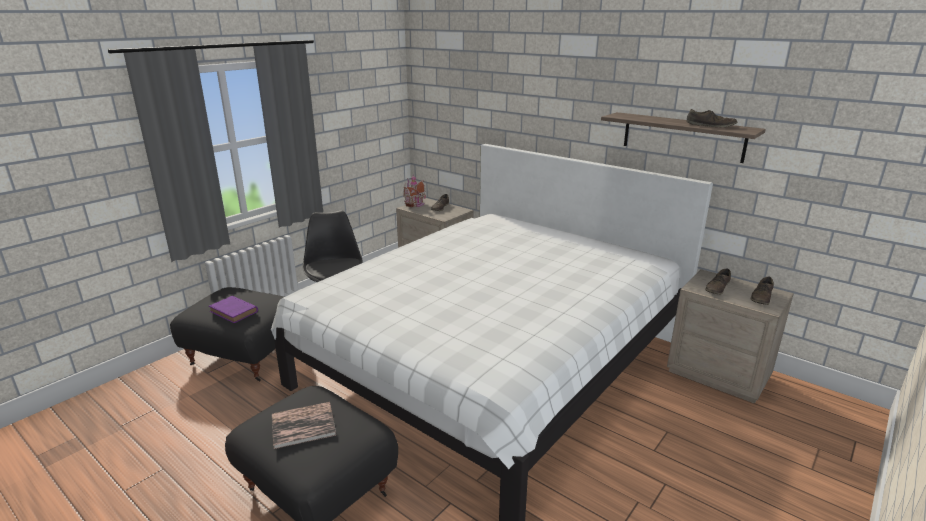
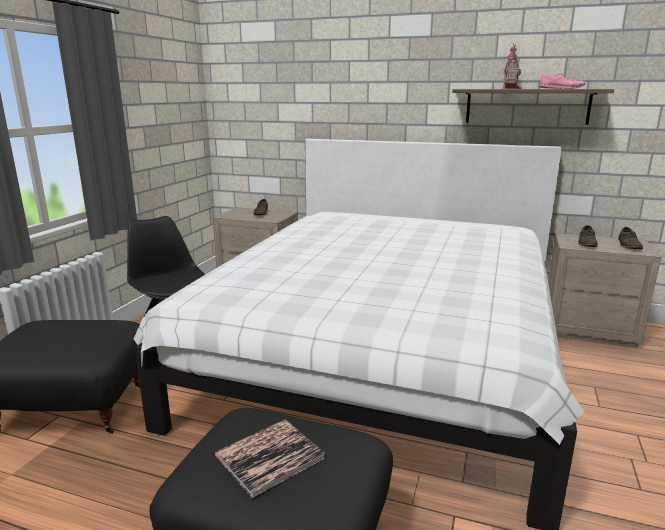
camera: 20 degrees left, 5 degrees down
purple book [209,296,258,323] -> none
toy house [403,175,426,207] -> toy house moved to [503,43,522,89]
brown shoe [686,109,737,127] -> pink shoe [539,73,585,89]

